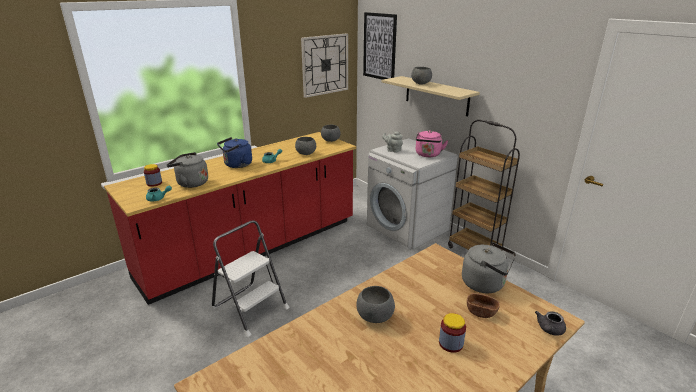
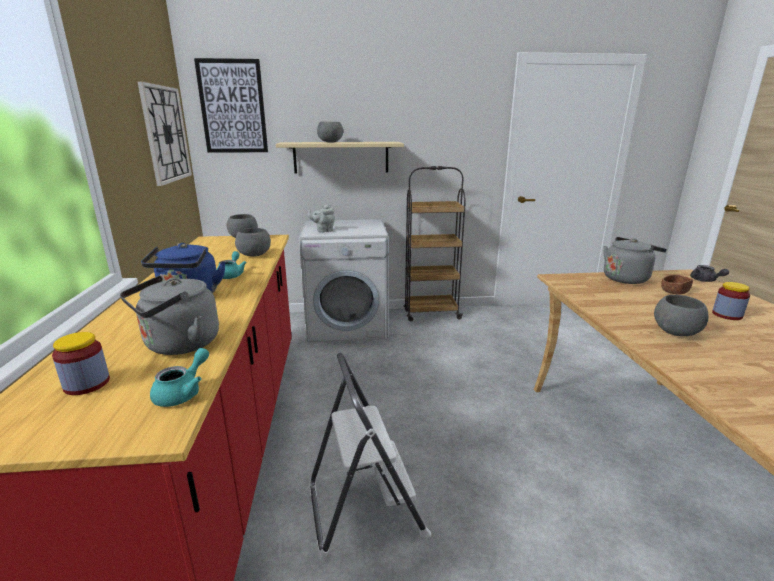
camera: 55 degrees left, 5 degrees down
pink kettle [416,130,448,157] -> none

